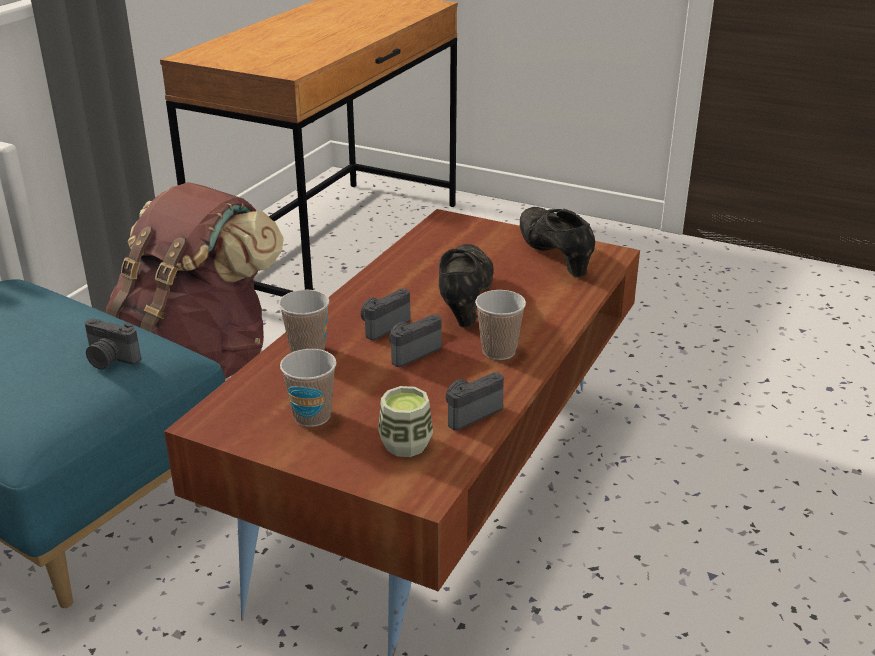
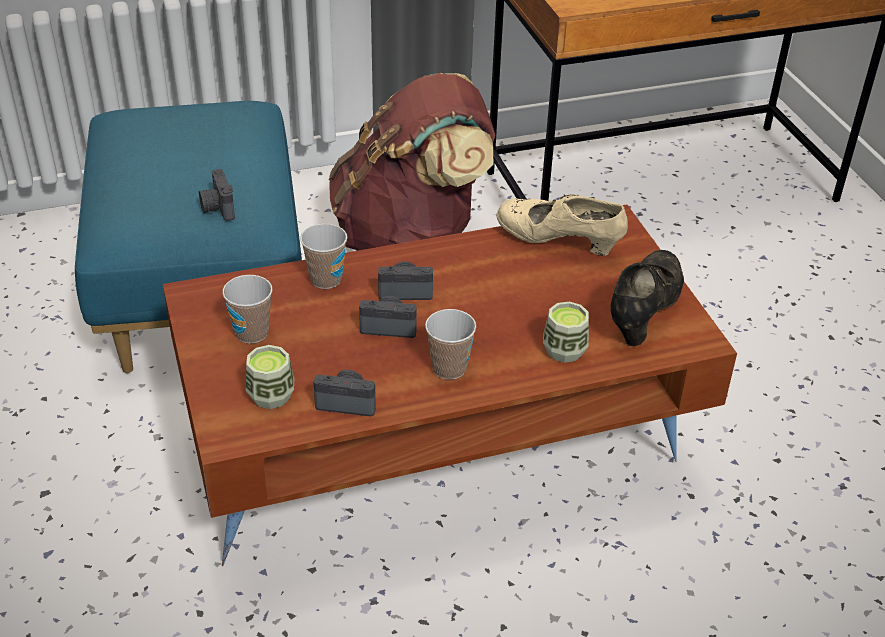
camera: 45 degrees right, 10 degrees up
black shoe [439,244,494,328] -> none
none -> beige shoe [496,194,628,256]
none -> cup [543,302,589,363]

